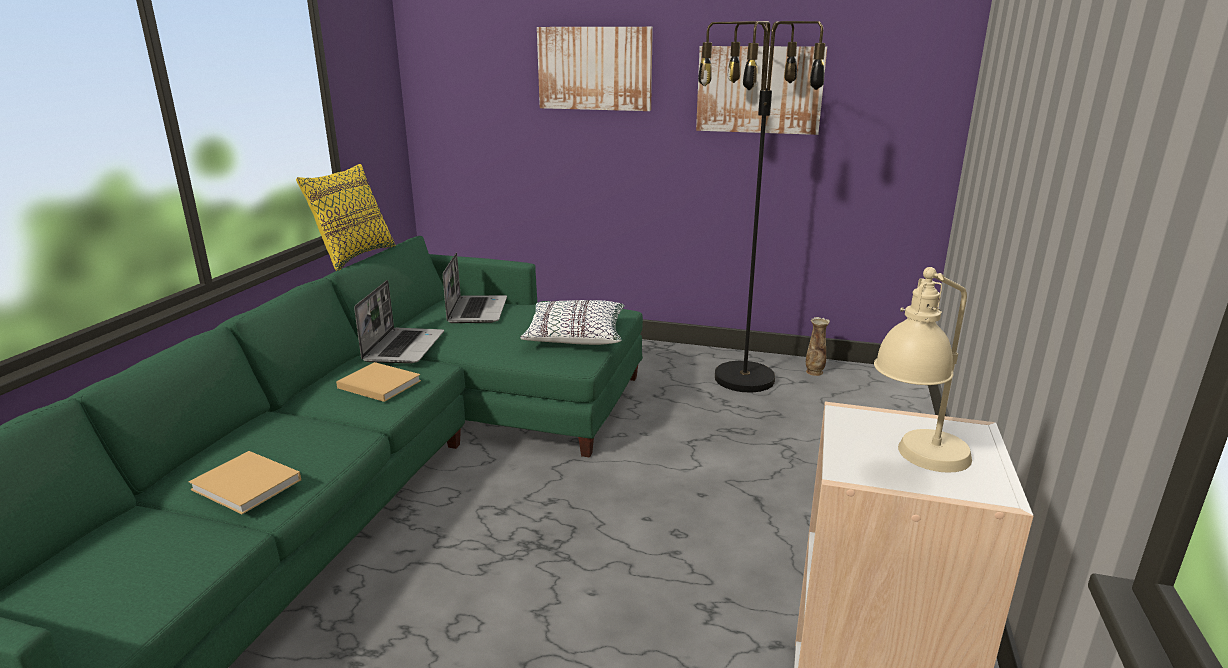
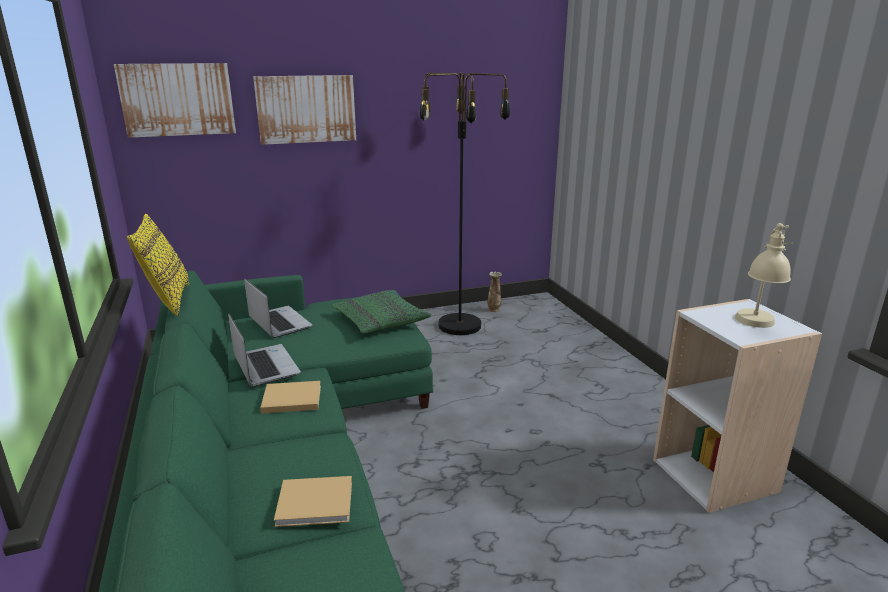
camera: 35 degrees left, 0 degrees up
white pillow [520,300,625,345] -> green pillow [332,290,431,333]
picture [696,46,827,135] -> picture moved to [114,63,236,138]

